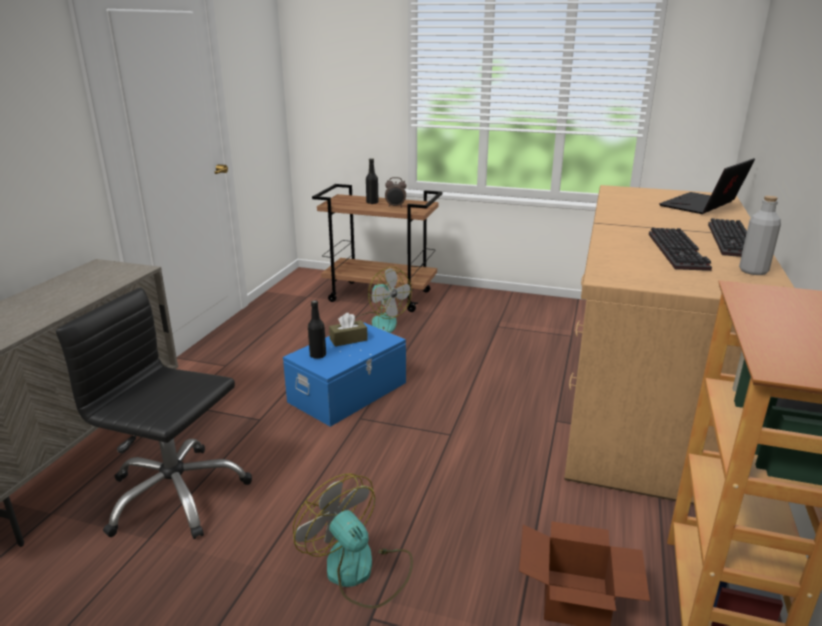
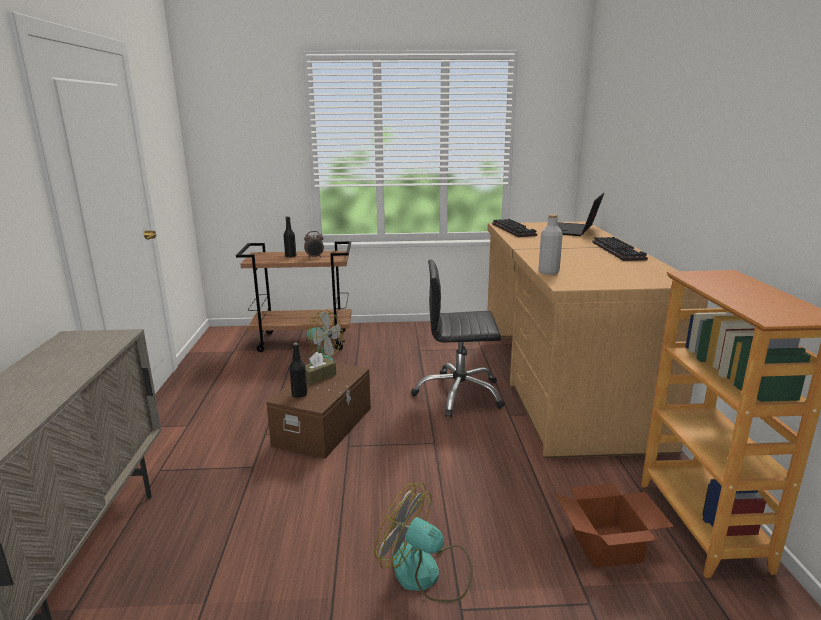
camera: 20 degrees left, 5 degrees down
black office chair [56,288,252,539] -> black office chair moved to [411,260,505,418]
blue storage box [283,322,406,427] -> brown storage box [266,363,371,459]
keyboard [649,227,712,271] -> keyboard moved to [492,219,537,237]
grey bottle [739,196,781,275] -> grey bottle moved to [539,214,563,275]

